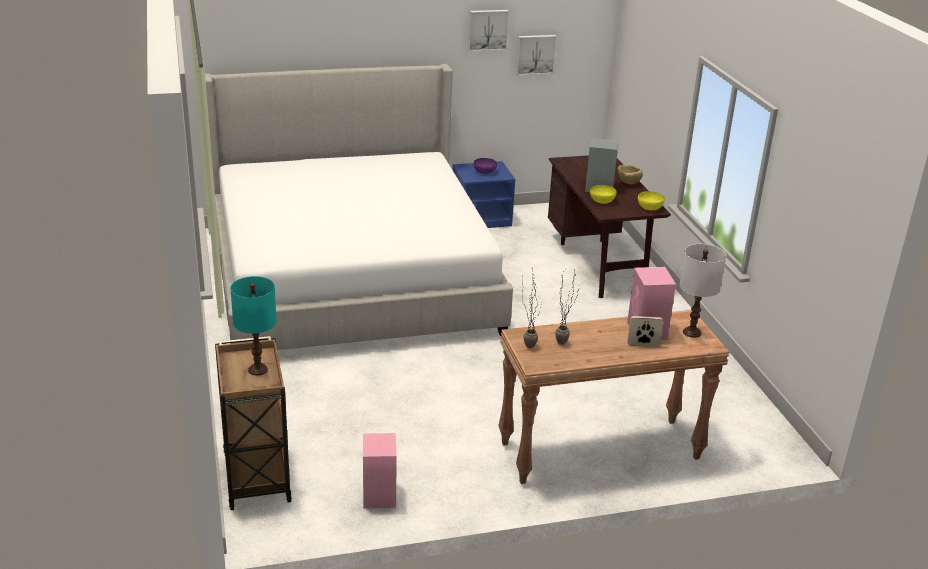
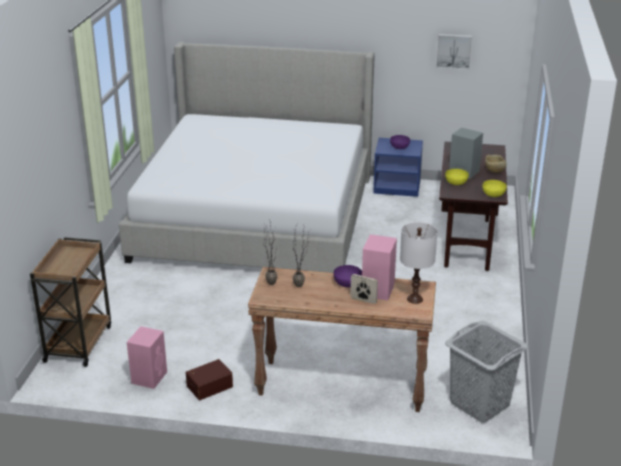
camera: 25 degrees right, 0 degrees up
turquoise table lamp [230,276,277,375] -> none
picture [468,10,509,51] -> none
none -> brown storage box [186,359,233,400]
none -> purple bowl [334,265,362,288]
none -> grey laundry basket [445,321,528,422]

